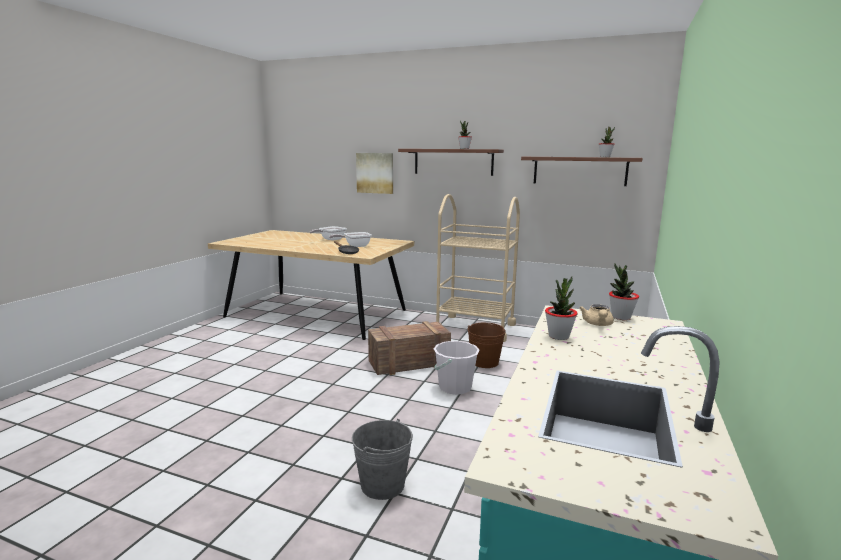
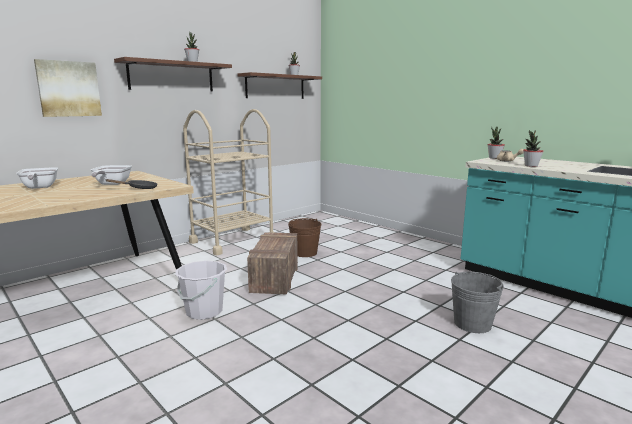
camera: 65 degrees left, 0 degrees up
white bucket [434,341,480,395] -> white bucket moved to [176,261,227,320]

